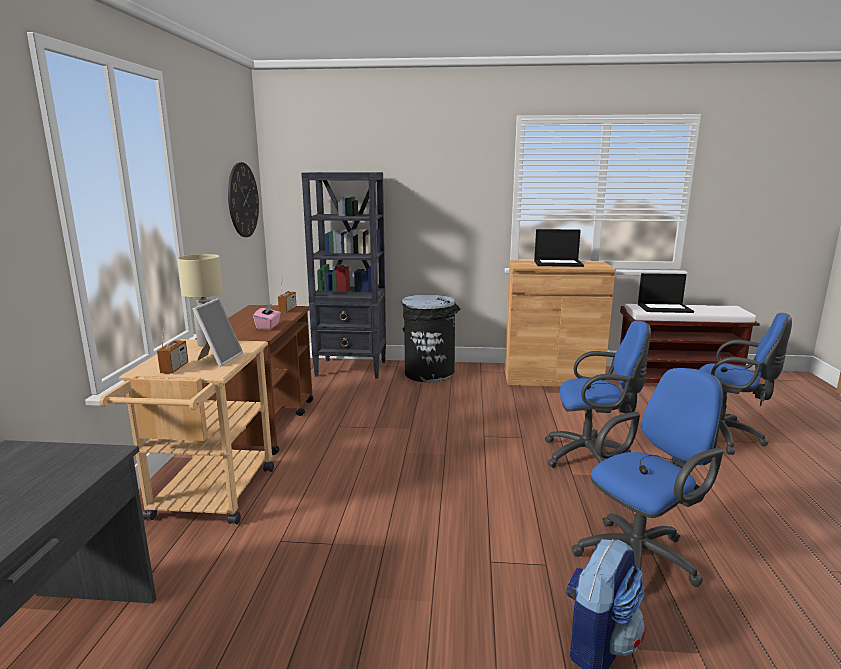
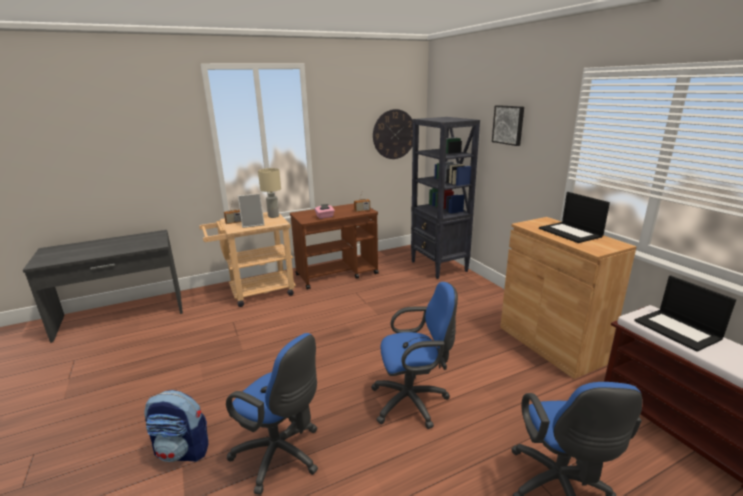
camera: 60 degrees right, 5 degrees up
black trash can [401,295,461,383] -> none
blue office chair [545,321,651,468] -> blue office chair turned 75 degrees counterclockwise [371,282,458,429]
none -> picture [492,105,524,146]

